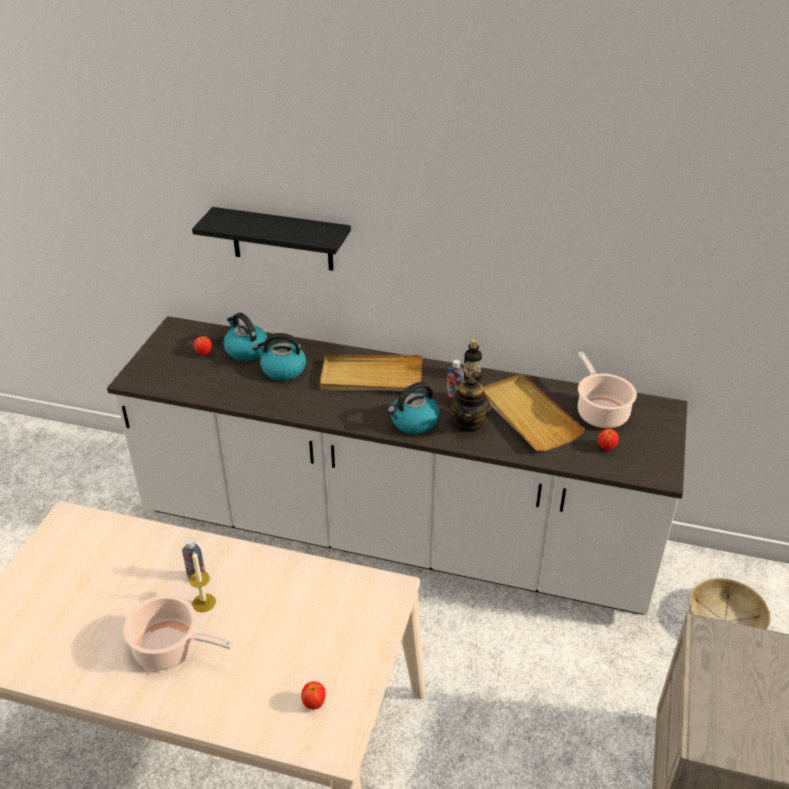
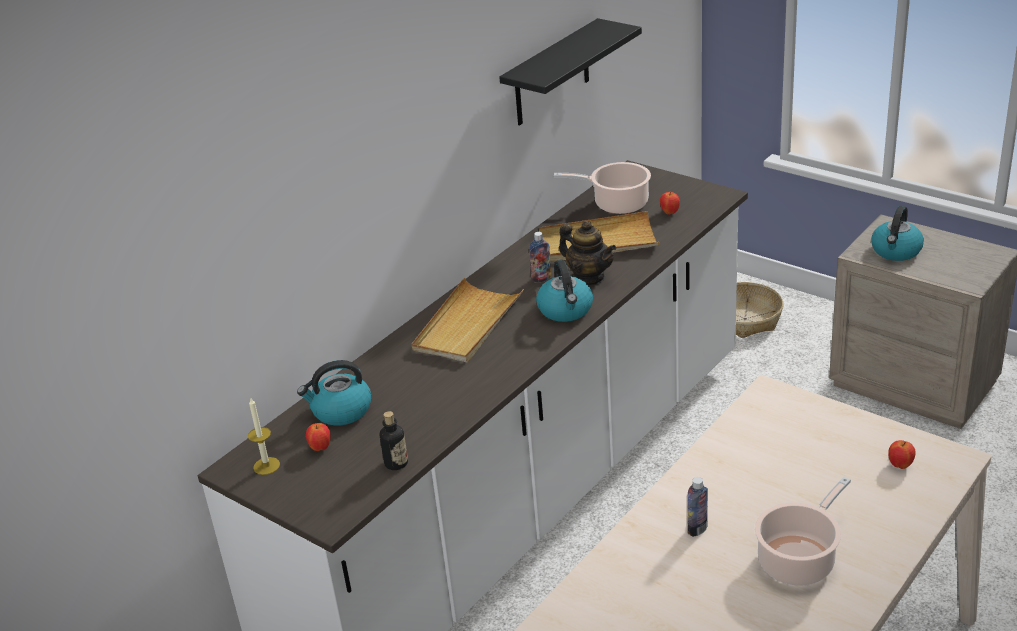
camera: 65 degrees left, 5 degrees down
candle [189,552,216,612] -> candle moved to [248,397,280,475]
black shelf [192,207,351,271] -> black shelf moved to [499,18,642,125]
kettle [252,333,306,381] -> kettle moved to [871,206,924,261]
bottle [464,339,482,380] -> bottle moved to [380,411,408,470]

